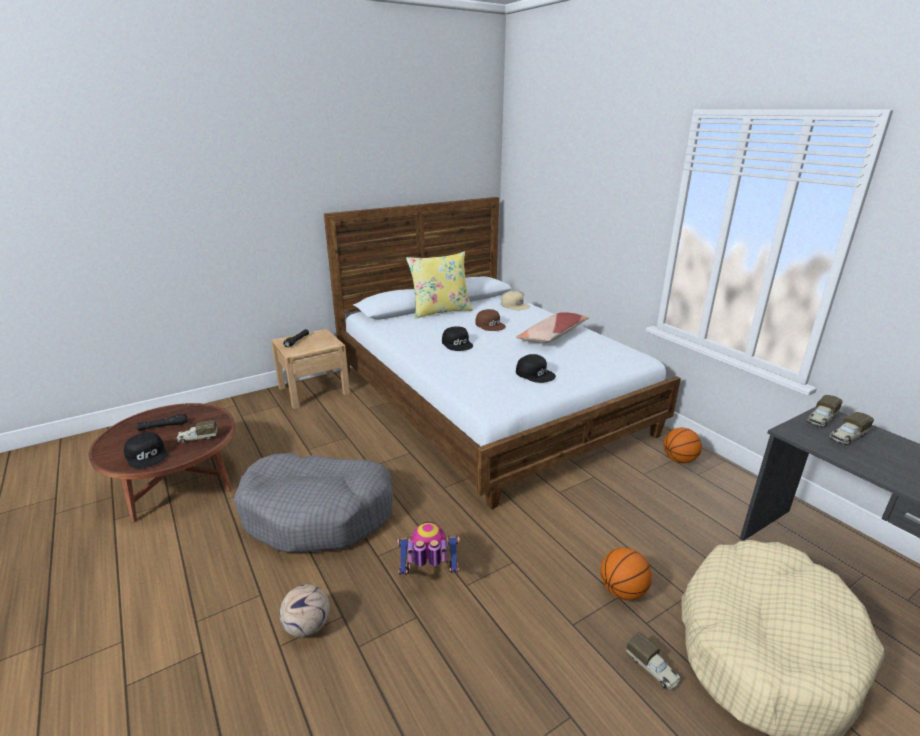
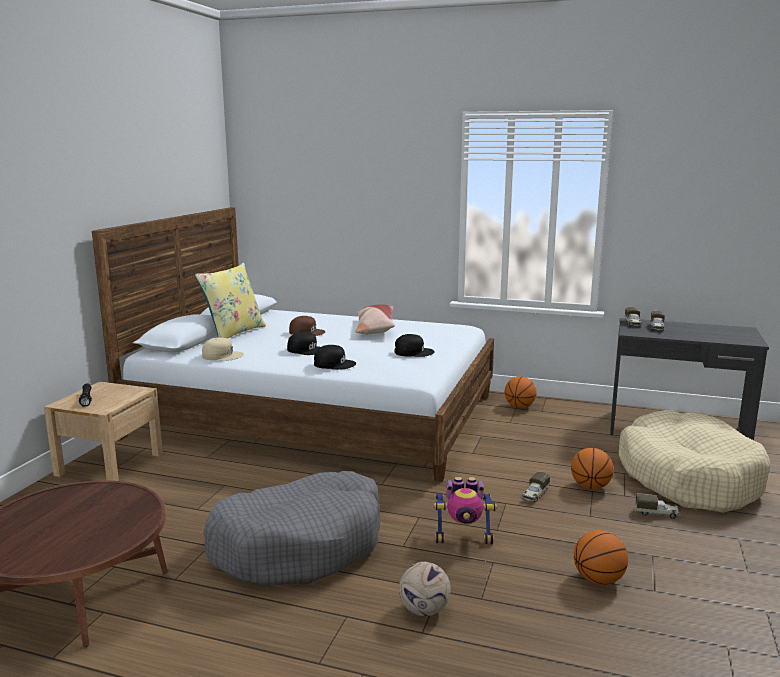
camera: 40 degrees left, 10 degrees down
black cap [124,432,168,469] -> black cap moved to [314,345,356,370]
black flashlight [137,414,188,431] -> none
toy truck [177,420,218,443] -> toy truck moved to [522,472,550,502]
toy robot [397,522,460,575] -> toy robot turned 135 degrees counterclockwise [434,477,497,544]
beige cap [501,291,530,310] -> beige cap moved to [202,337,244,361]
none -> basketball [574,530,628,585]

